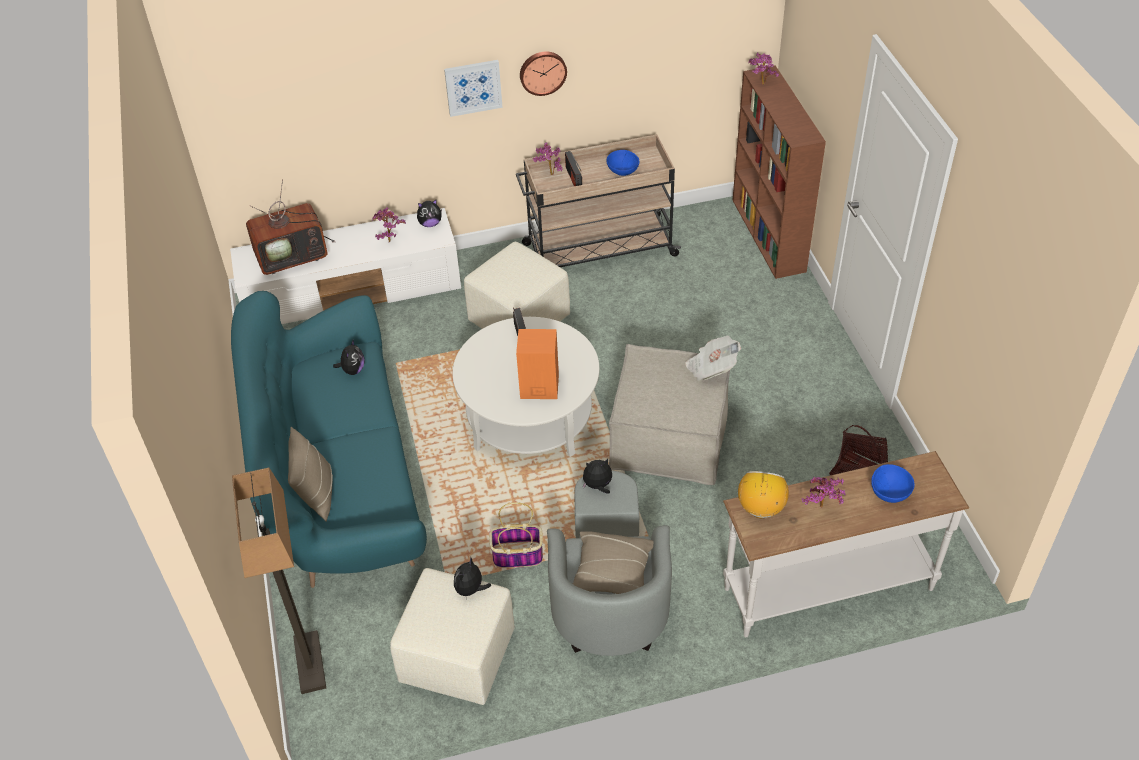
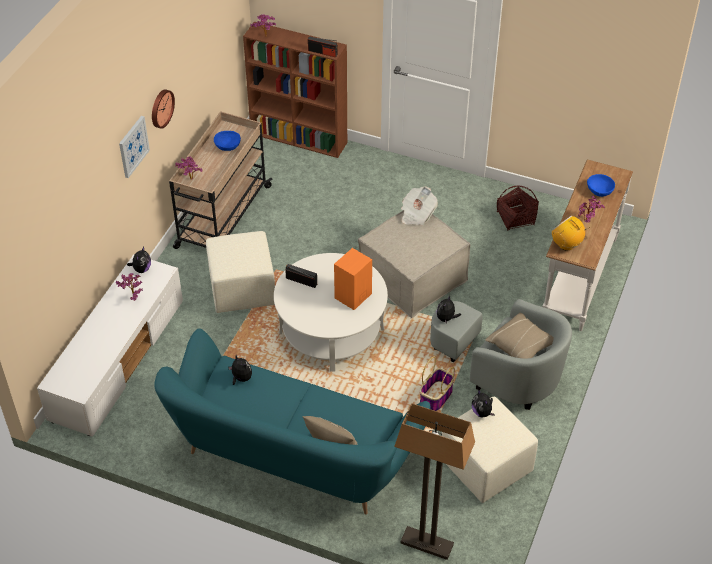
camera: 55 degrees left, 0 degrees up
television [246,179,335,275] -> none
radio [565,151,582,186] -> radio moved to [308,36,338,58]

